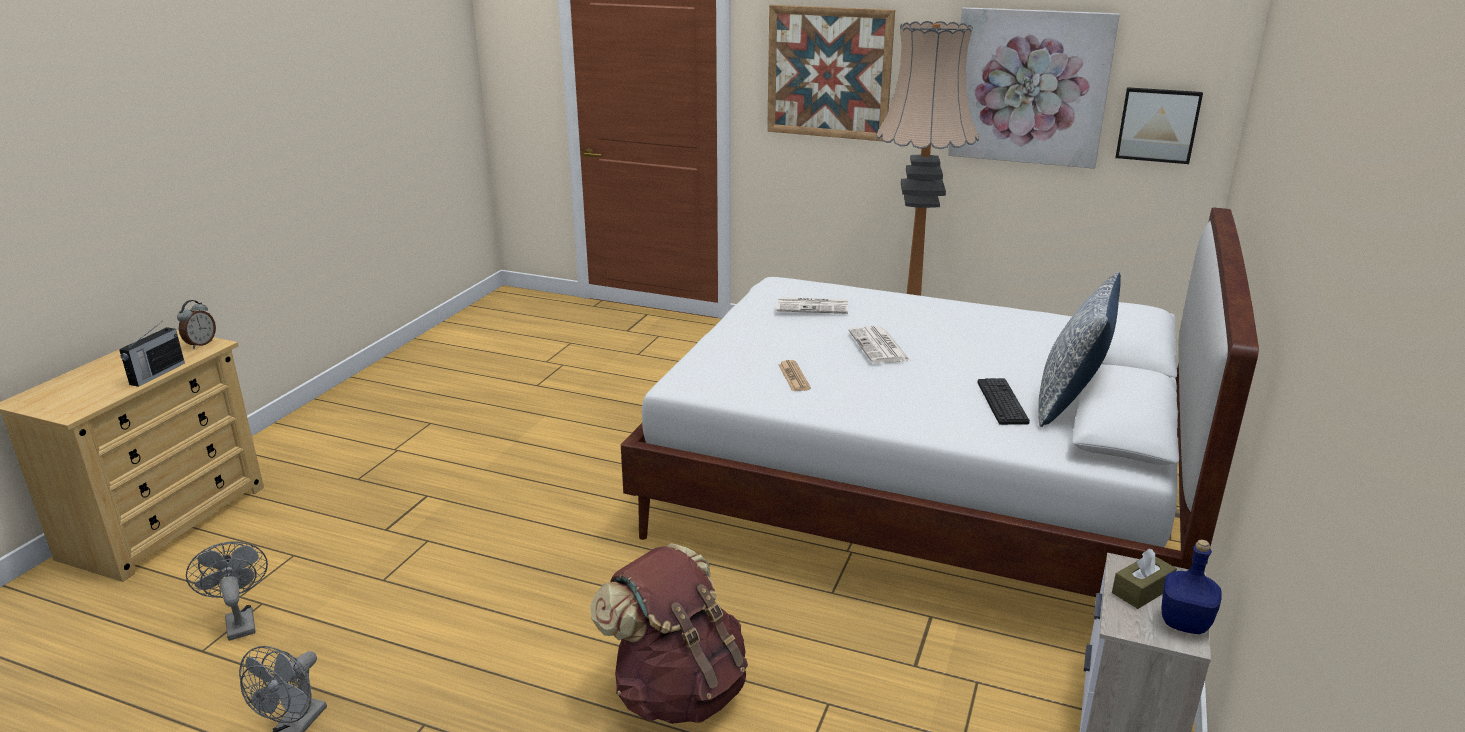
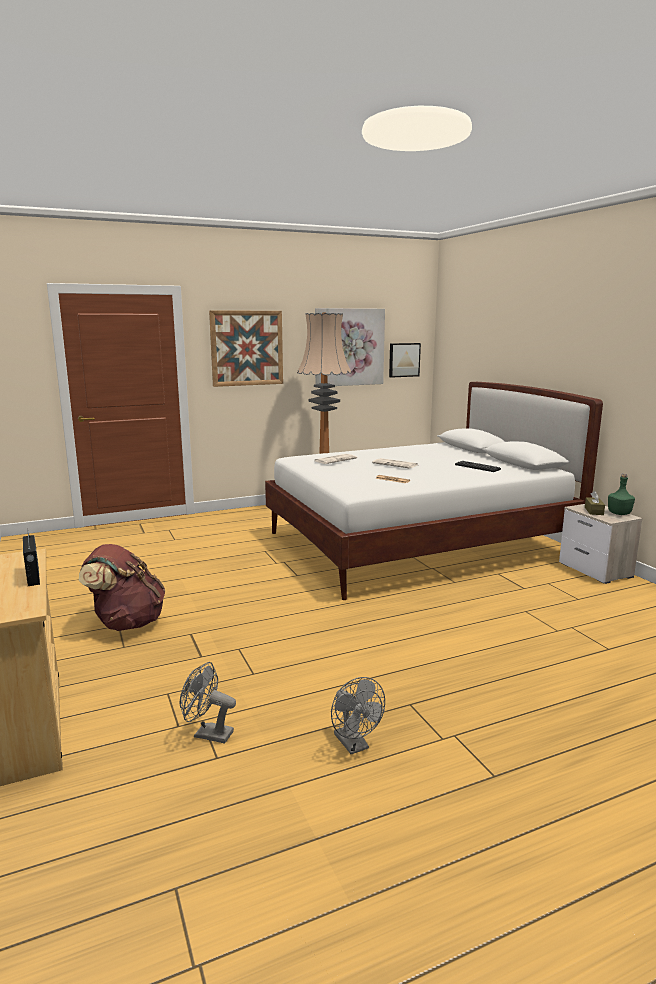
camera: 45 degrees left, 10 degrees down
alarm clock [177,300,216,349] -> none
brown backpack [590,543,748,724] -> brown backpack moved to [79,544,165,631]
pillow [1038,272,1121,427] -> none
blue bottle [1162,540,1222,634] -> green bottle [608,474,635,515]

